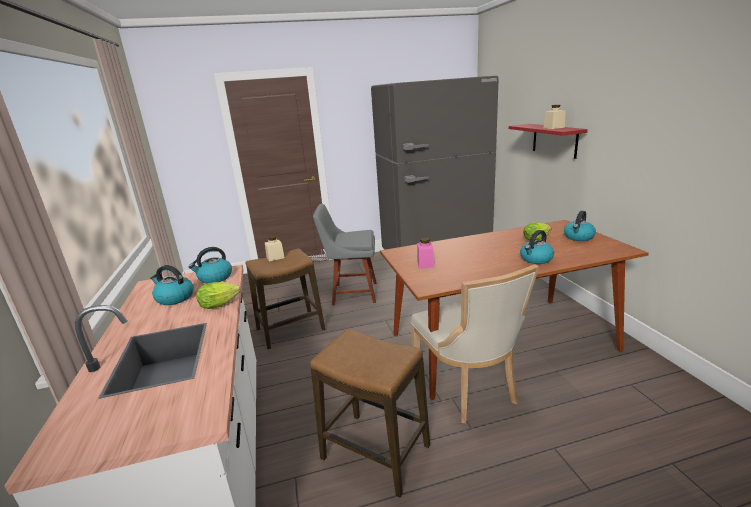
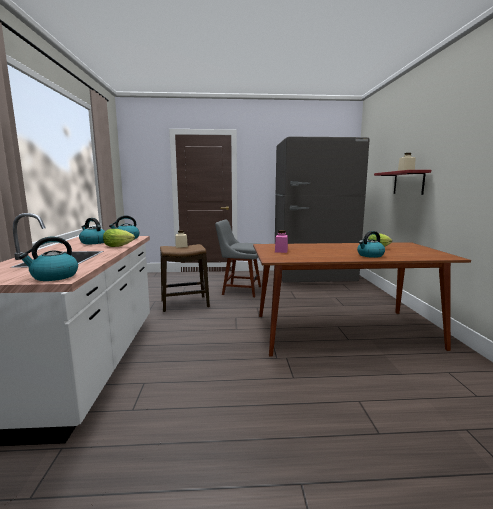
camera: 10 degrees right, 10 degrees down
stool [310,329,430,498] -> none
beige chair [411,264,539,423] -> none
kettle [564,211,596,241] -> kettle moved to [19,237,78,281]

